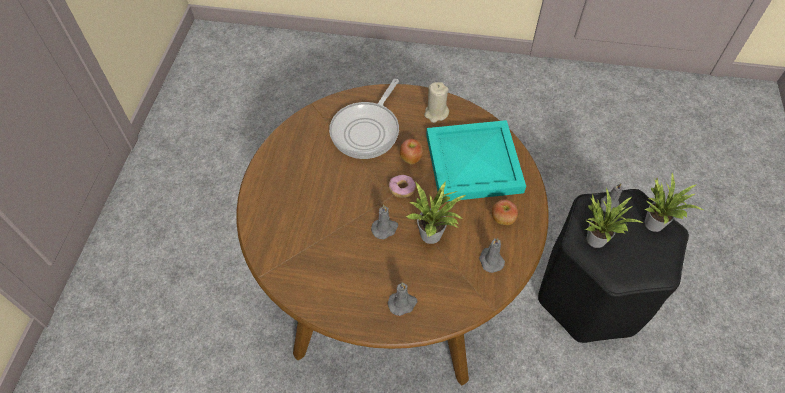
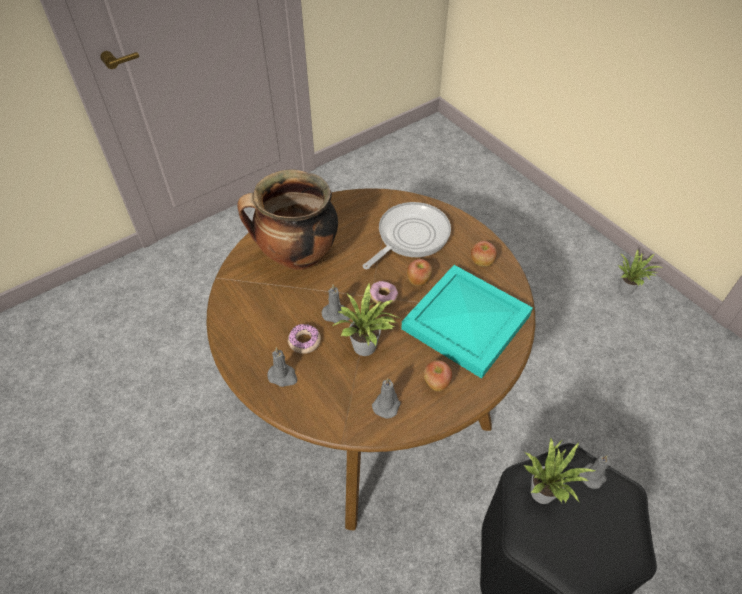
camera: 45 degrees right, 5 degrees down
frying pan [329,79,399,159] -> frying pan turned 150 degrees clockwise [362,202,451,269]
beige candle [425,82,449,123] -> apple [471,241,497,267]
potted plant [644,173,705,232] -> potted plant moved to [618,249,663,295]
none -> cooking pot [237,169,338,270]
none -> donut [288,324,321,354]

